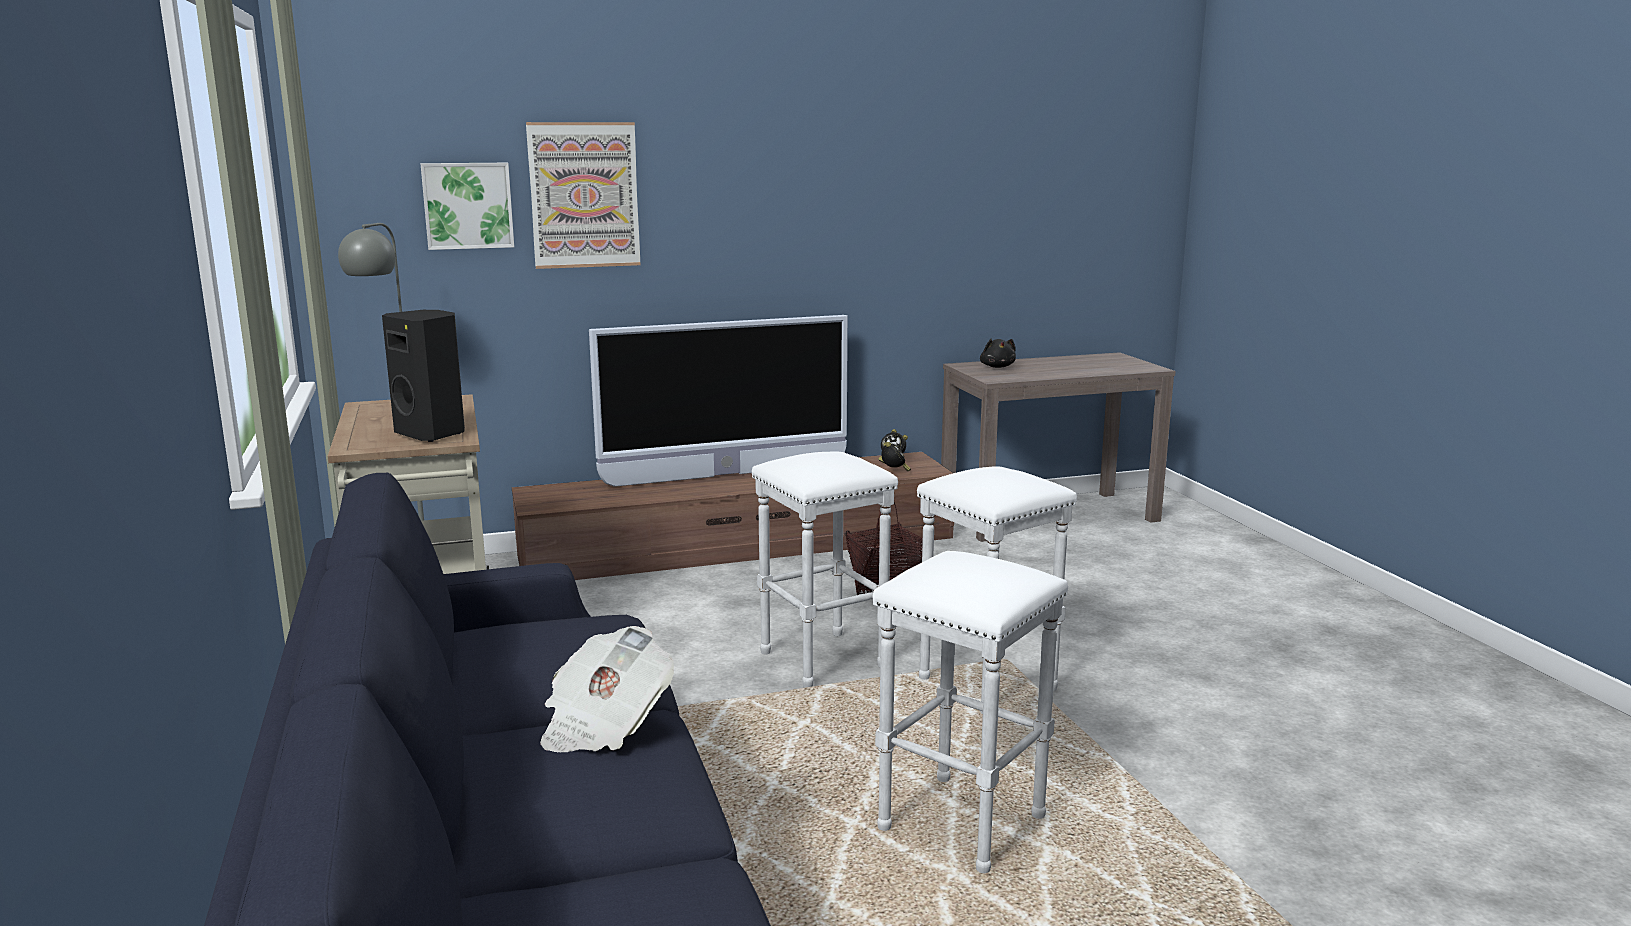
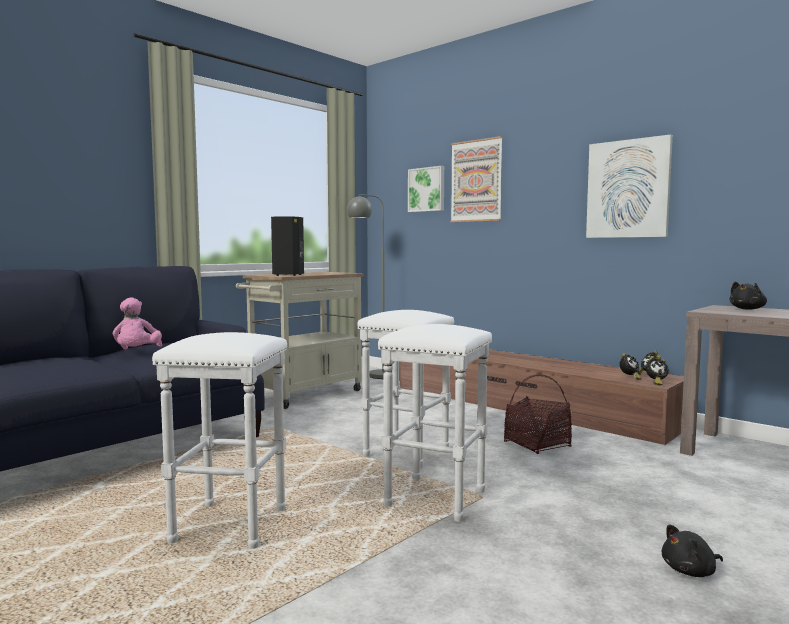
camera: 60 degrees right, 10 degrees down
newspaper [540,626,674,752] -> none
television [589,315,848,487] -> none
none -> pink plush toy [113,297,162,349]
none -> picture [586,134,673,238]
none -> alarm clock [646,356,669,386]
none -> black plush toy [662,524,723,577]

